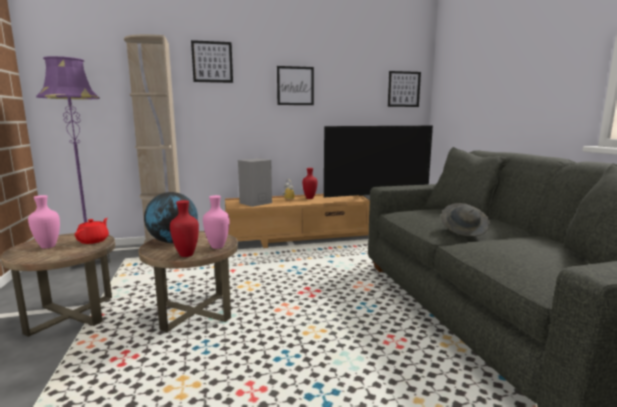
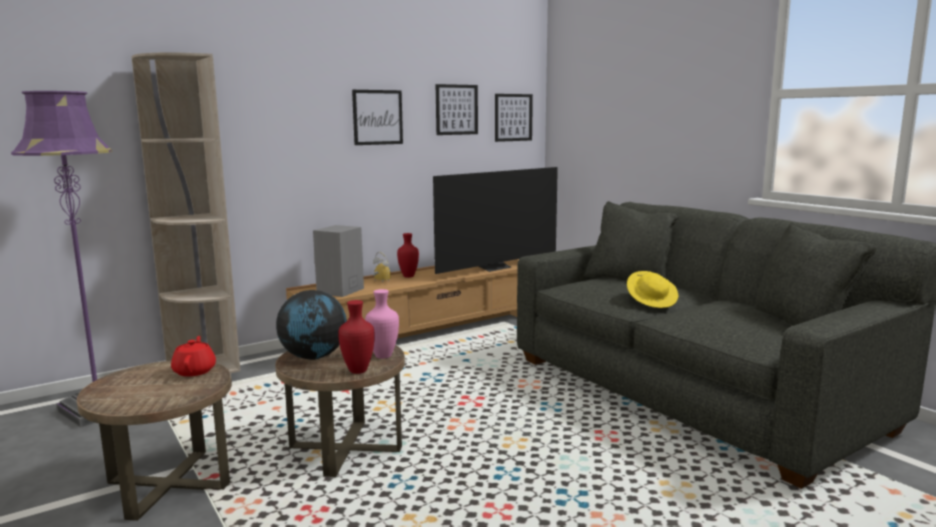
camera: 20 degrees left, 0 degrees up
pink vase [28,195,60,249] -> none
picture [191,40,233,83] -> picture moved to [436,84,478,135]
grey hat [441,203,490,236] -> yellow hat [627,271,678,308]

